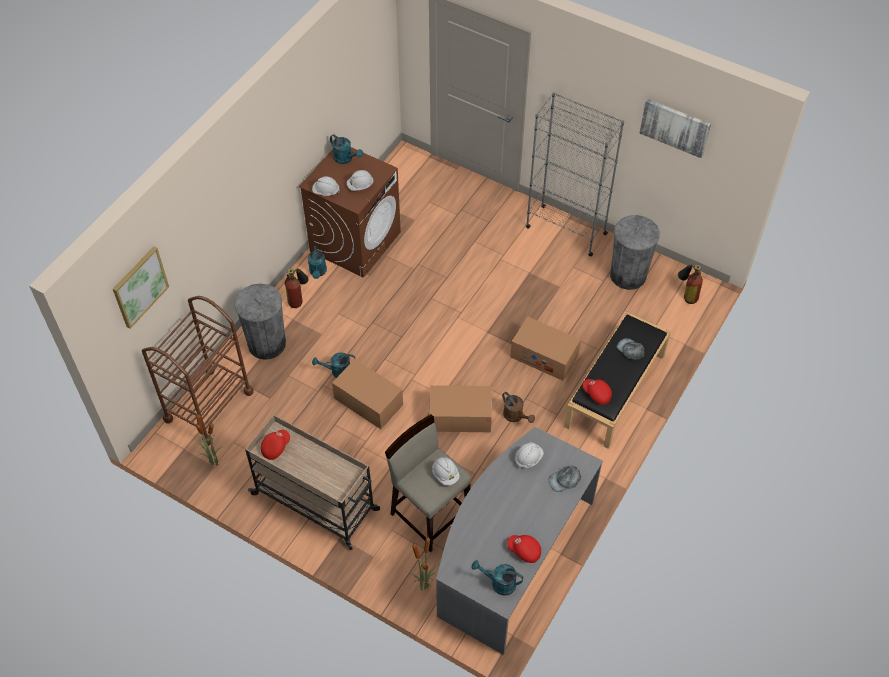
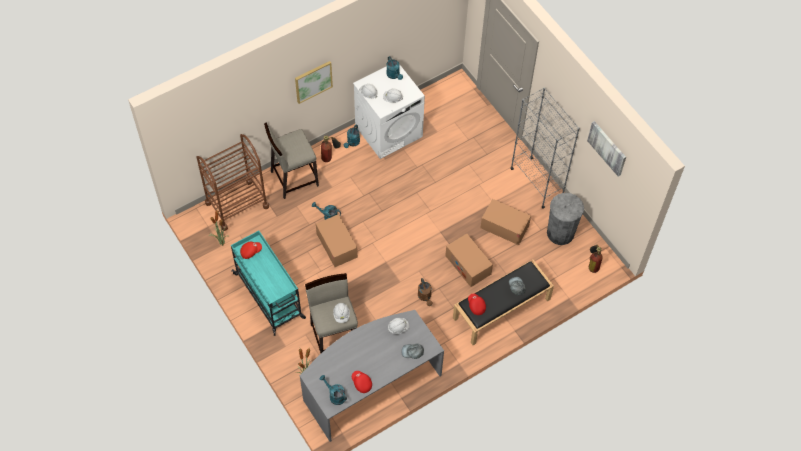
camera: 25 degrees right, 5 degrees up
picture [113,247,169,329] -> picture moved to [295,61,333,104]
grey trash can [234,283,286,360] -> beige stool [264,122,319,199]
beige cart [245,414,380,550] -> turquoise cart [231,231,306,336]
brown washing machine [299,147,401,278] -> white washing machine [353,65,425,159]
cardboard box [429,385,492,432] -> cardboard box moved to [480,199,531,245]

